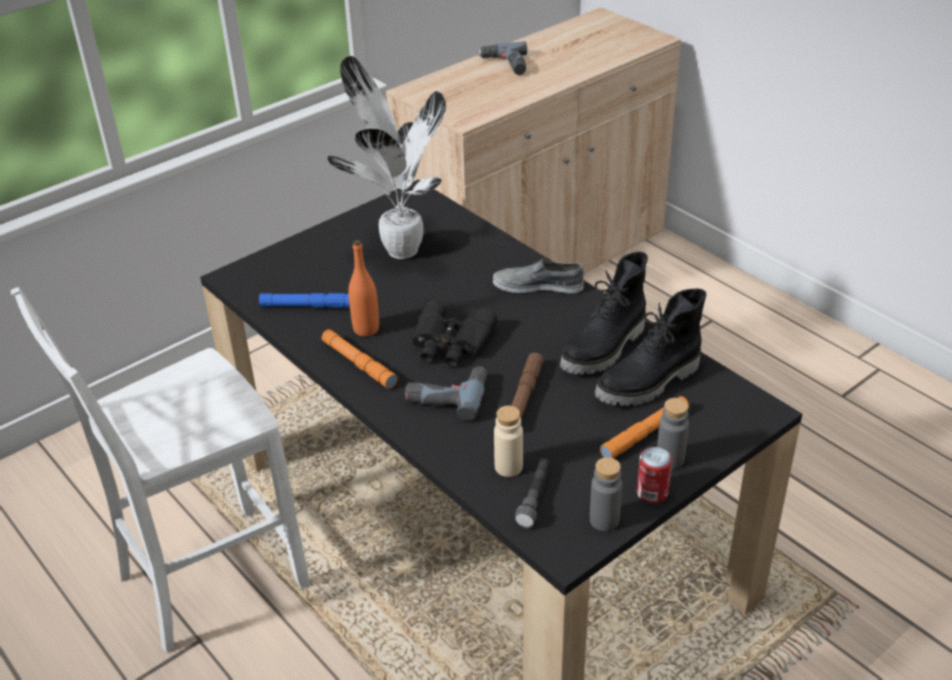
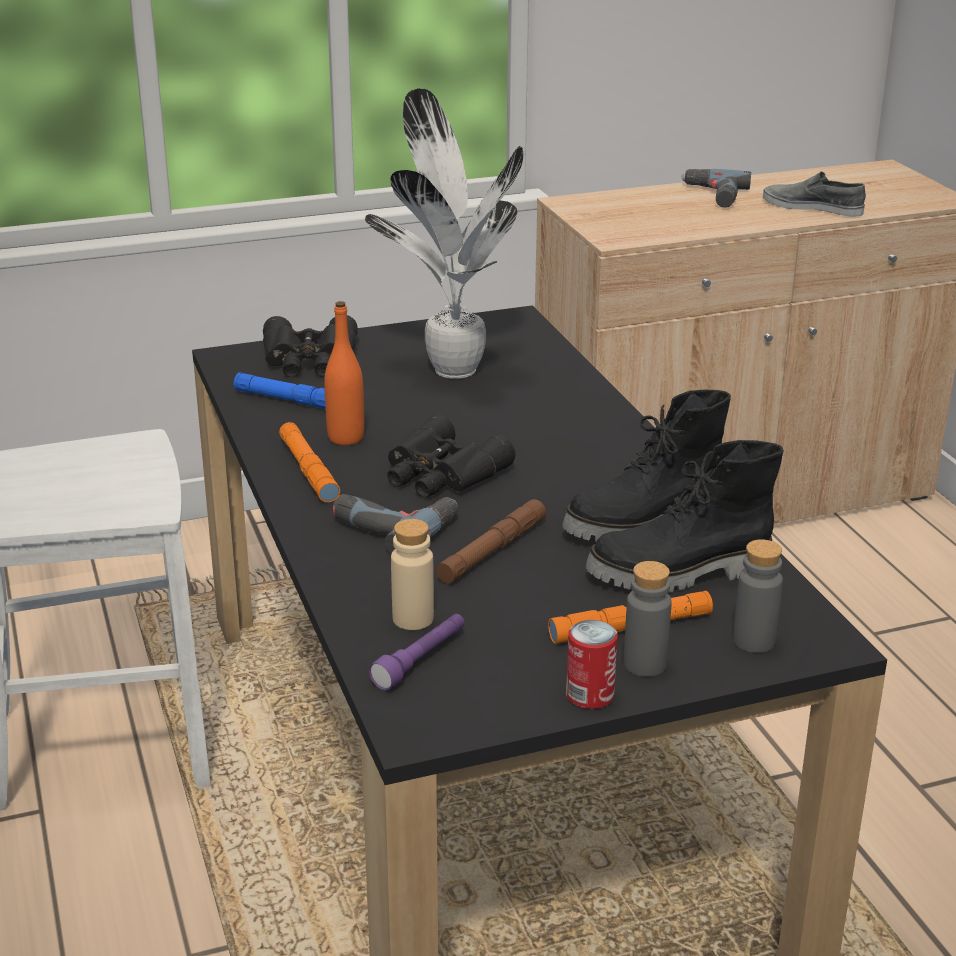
camera: 20 degrees right, 10 degrees down
grey shoe [493,258,584,293] -> grey shoe moved to [763,172,866,217]
grey flashlight [514,459,549,528] -> purple flashlight [369,614,465,690]
grey bottle [590,457,622,531] -> grey bottle moved to [733,539,783,653]
none -> black binoculars [263,315,358,378]

